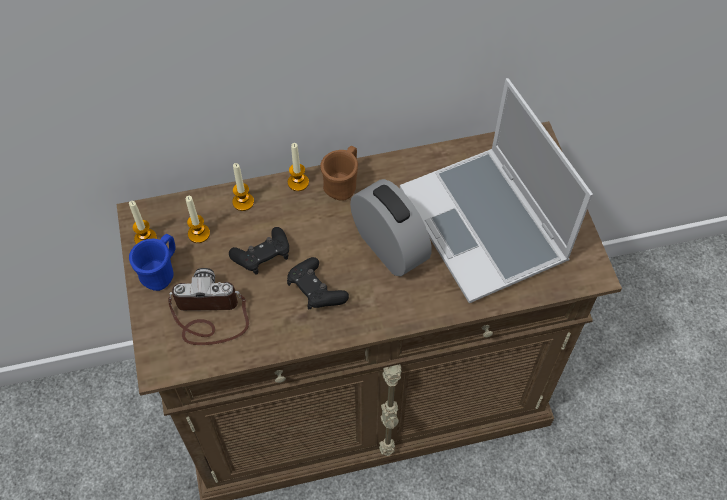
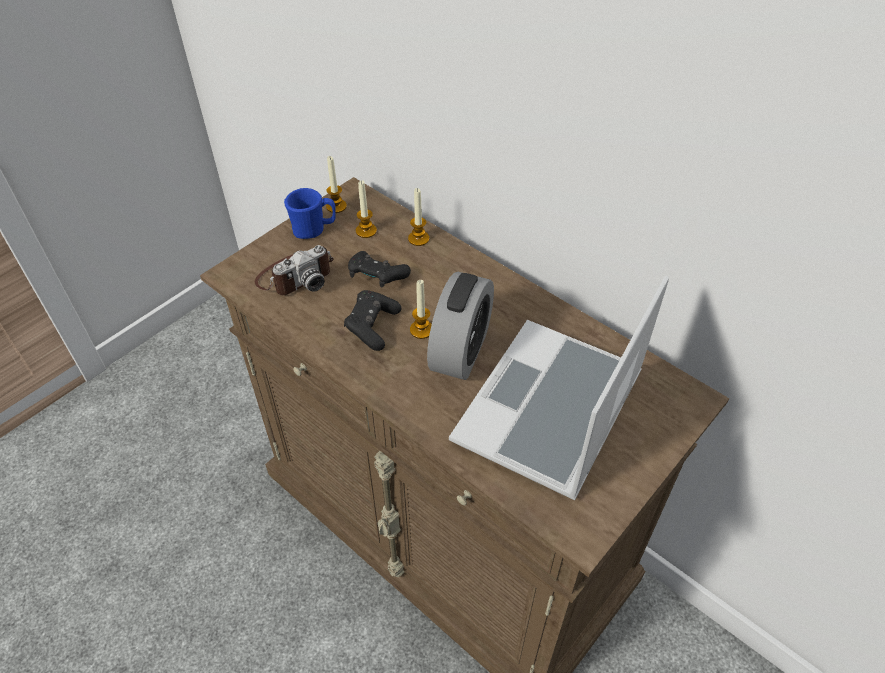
camera: 55 degrees right, 10 degrees down
camera [168,268,249,345] -> camera turned 90 degrees clockwise [255,245,334,295]
candle [288,143,309,191] -> candle moved to [410,280,432,339]
brown mug [320,146,358,201] -> none

